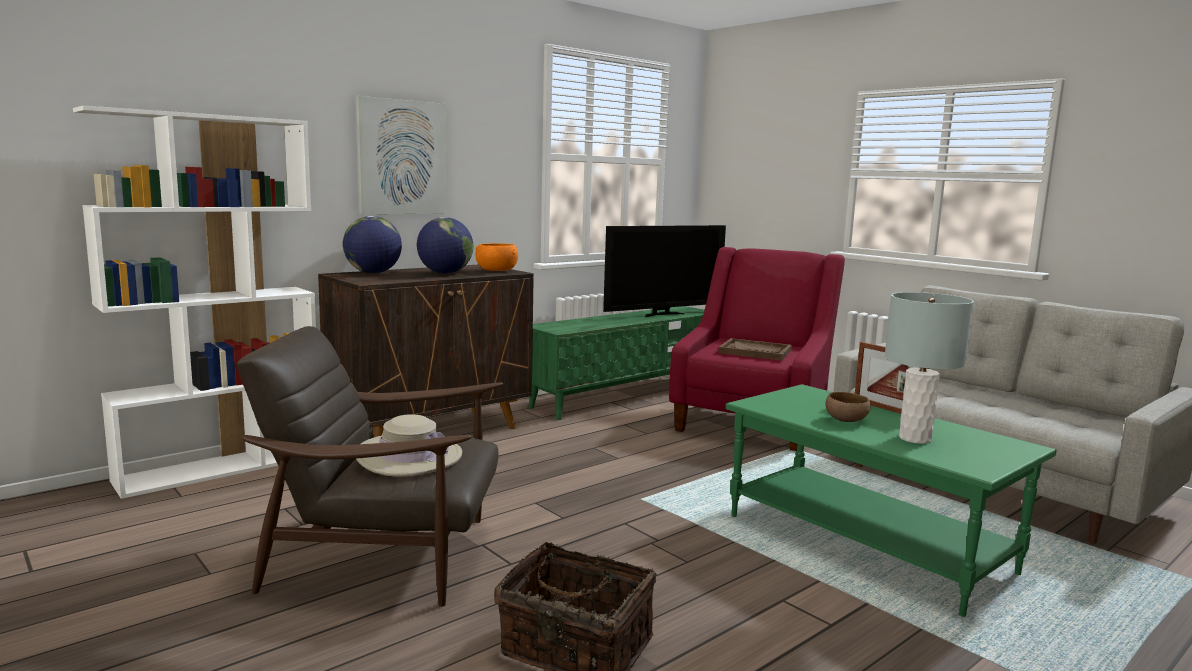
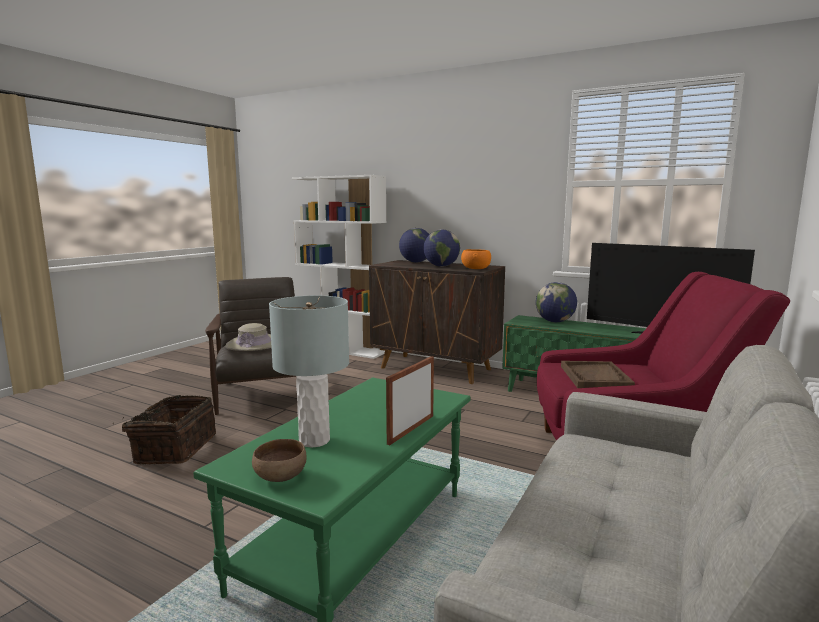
camera: 70 degrees right, 0 degrees up
picture [356,96,446,214] -> none
brown bowl [825,392,870,422] -> brown bowl moved to [252,439,307,482]
none -> globe [536,282,577,322]

